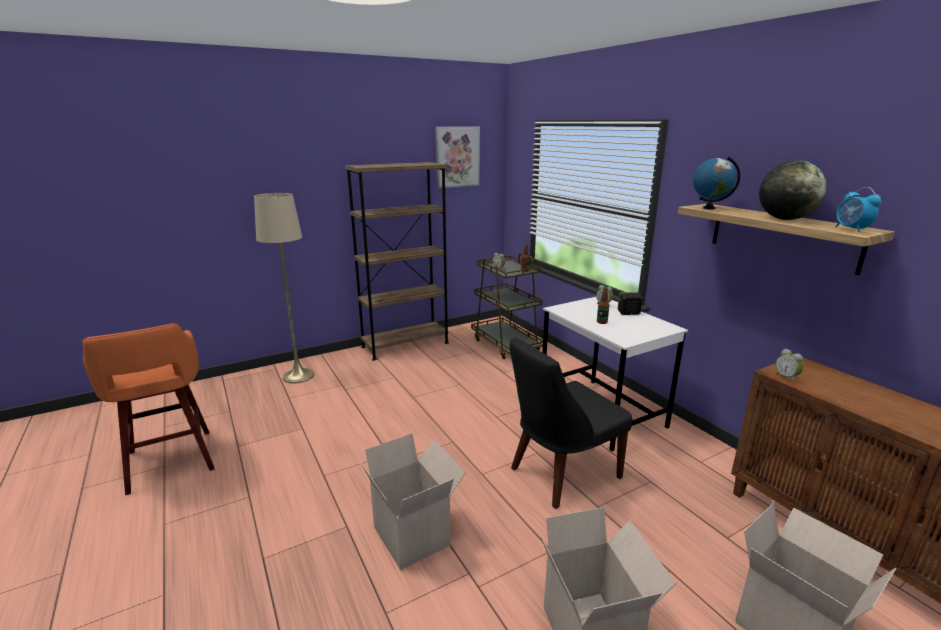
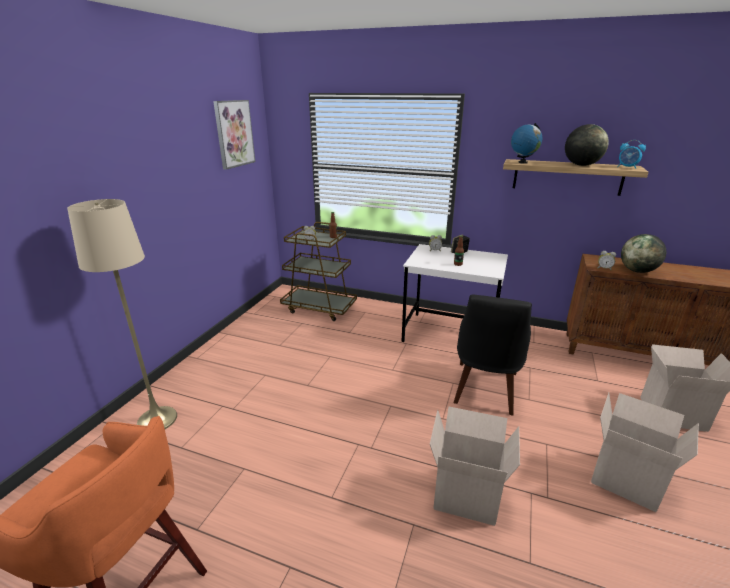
camera: 40 degrees left, 5 degrees up
brown bookcase [345,162,449,361] -> none
none -> globe [621,234,666,273]

